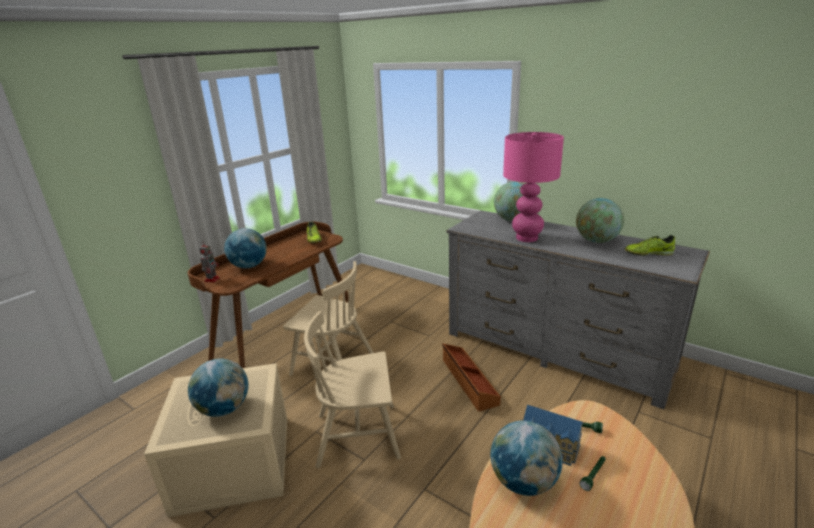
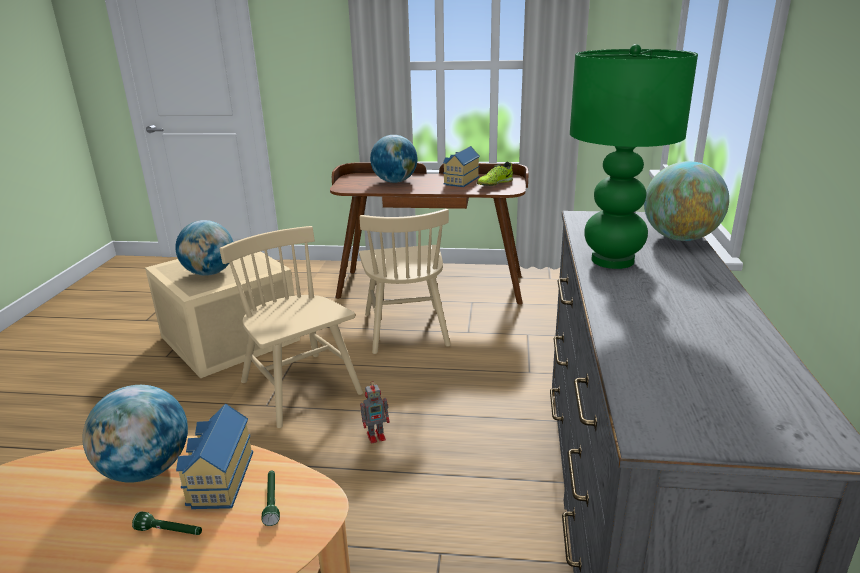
camera: 60 degrees right, 0 degrees up
toy robot [199,241,220,282] -> toy robot moved to [360,381,390,444]
brown storage box [443,343,501,412] -> none
pink table lamp [503,132,564,242] -> green table lamp [570,44,698,269]
globe [576,198,624,243] -> none
shoe [625,235,675,255] -> none
none -> toy house [443,146,480,187]

